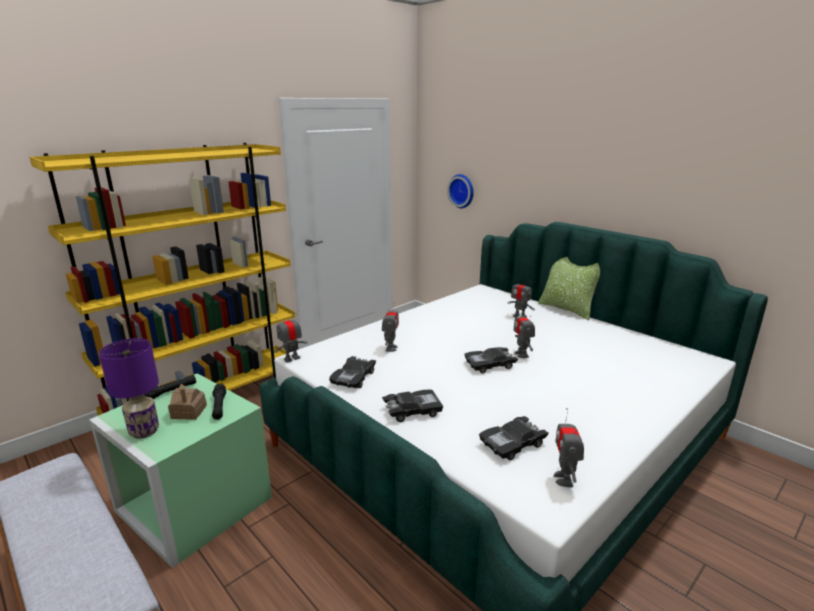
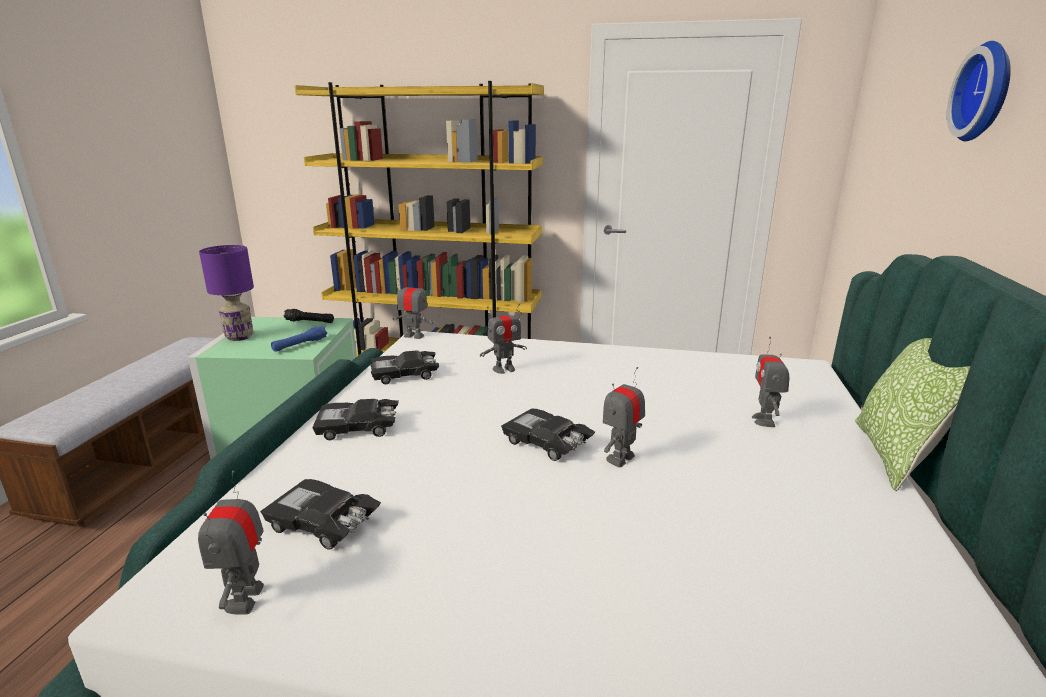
camera: 55 degrees right, 0 degrees up
toy house [168,384,207,420] -> none
black flashlight [212,383,226,420] -> blue flashlight [271,326,327,352]
black toy car [382,389,443,422] -> black toy car turned 135 degrees clockwise [312,399,399,440]
wall clock [447,174,474,208] -> wall clock moved to [947,41,1011,141]
toy robot [554,408,584,487] -> toy robot turned 60 degrees counterclockwise [198,471,264,615]

